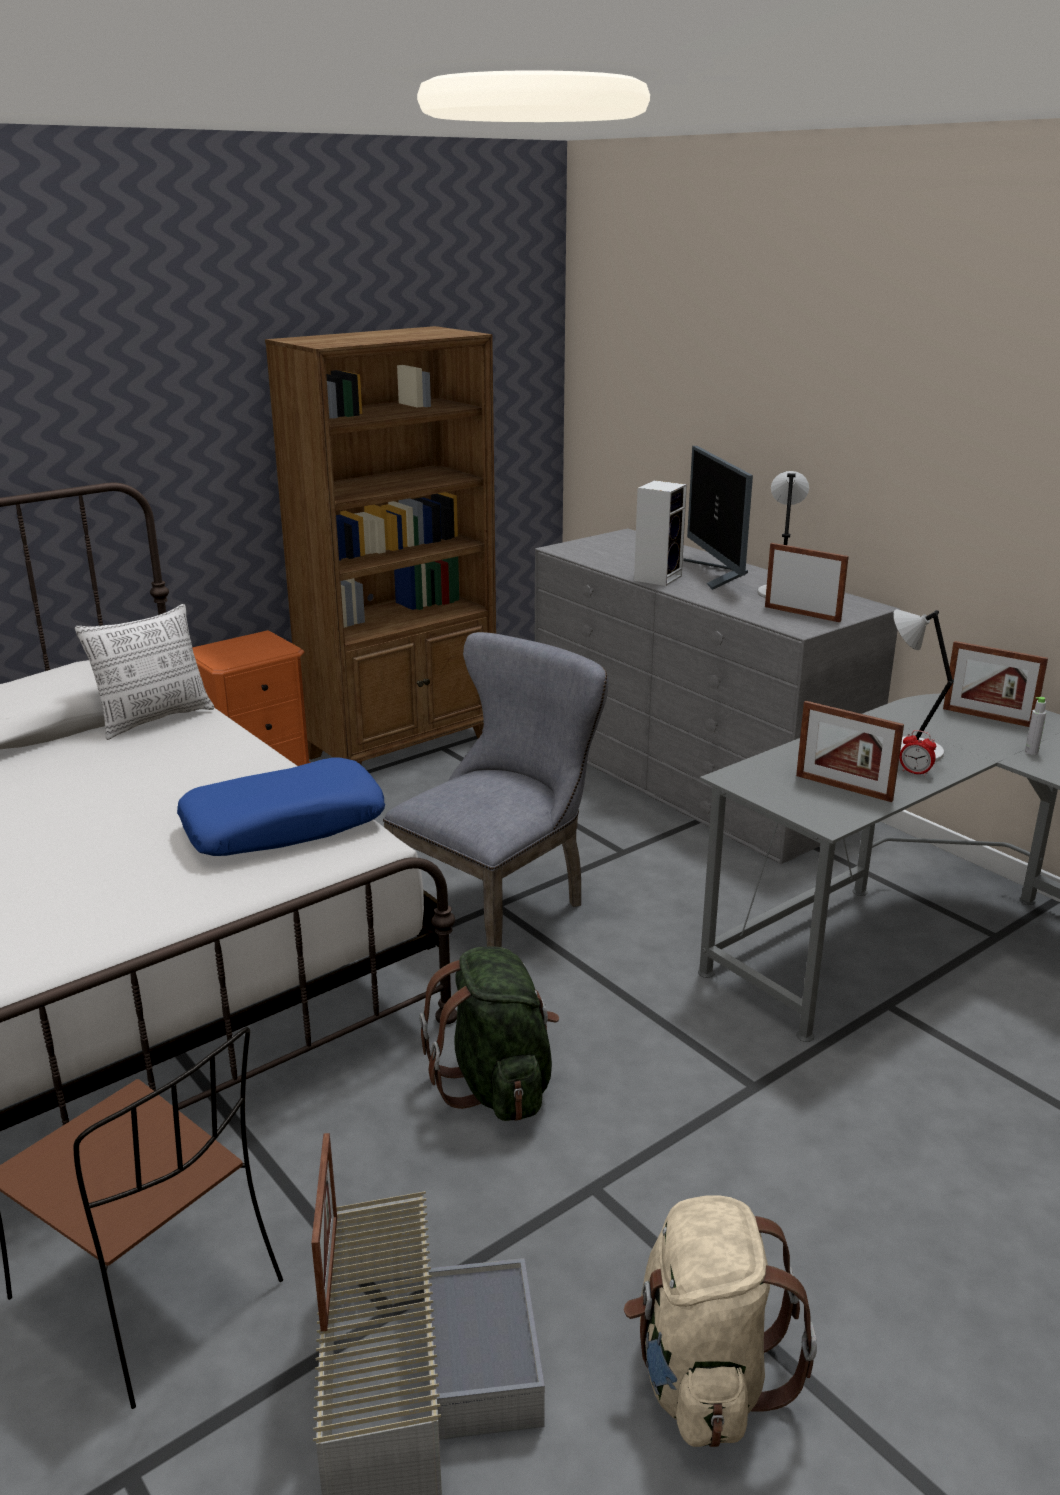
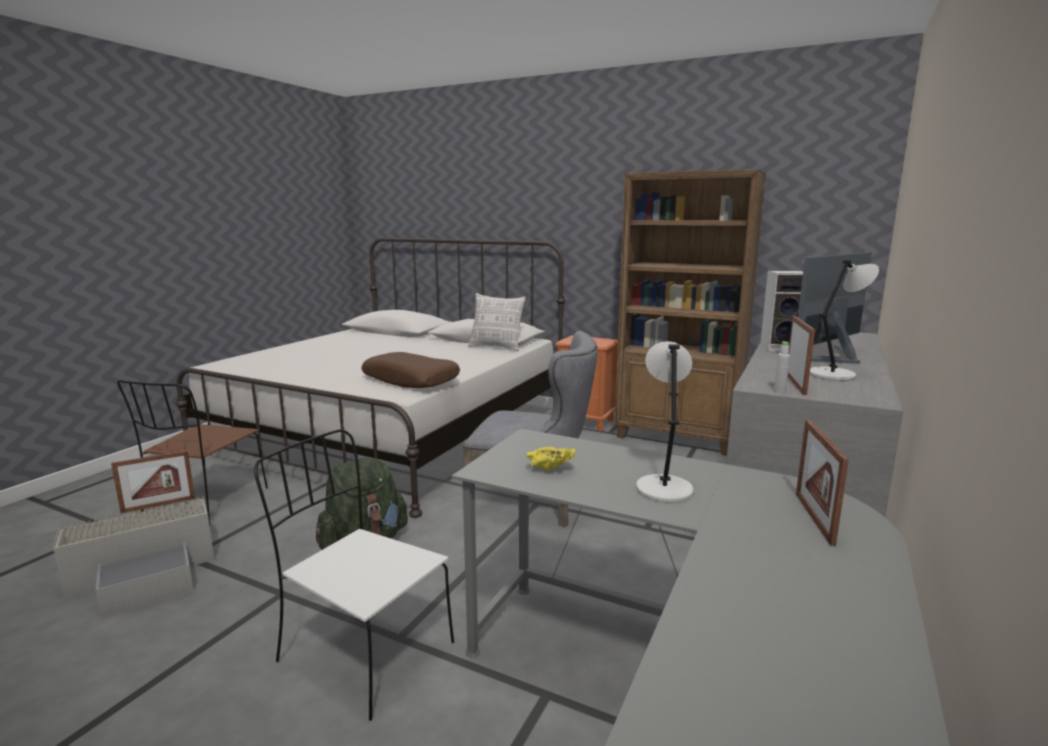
camera: 65 degrees right, 10 degrees down
blue pillow [177,757,385,856] -> brown pillow [361,352,460,388]
beige backpack [624,1195,817,1447] -> none
picture frame [796,701,904,802] -> yellow bowl [526,447,576,471]
alarm clock [899,730,936,776] -> none
grey bottle [1025,697,1046,755] -> grey bottle moved to [774,341,790,392]
none -> white chair [254,429,454,721]

